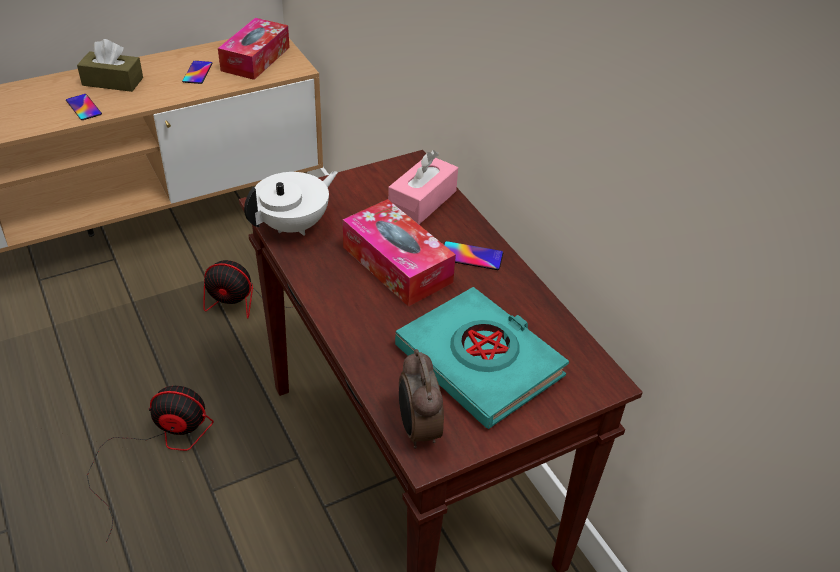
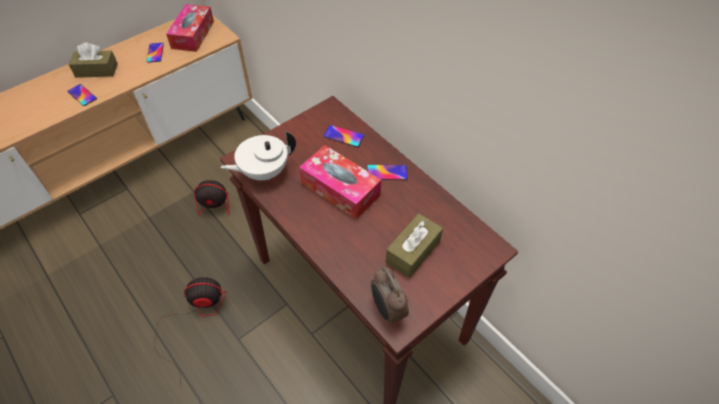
camera: 10 degrees left, 10 degrees up
white teapot [244,171,338,236] -> white teapot turned 150 degrees counterclockwise [221,131,296,180]
pink tissue box [388,150,458,224] -> phone [323,125,365,147]
turquoise book [395,287,569,429] -> brown tissue box [386,213,443,278]

